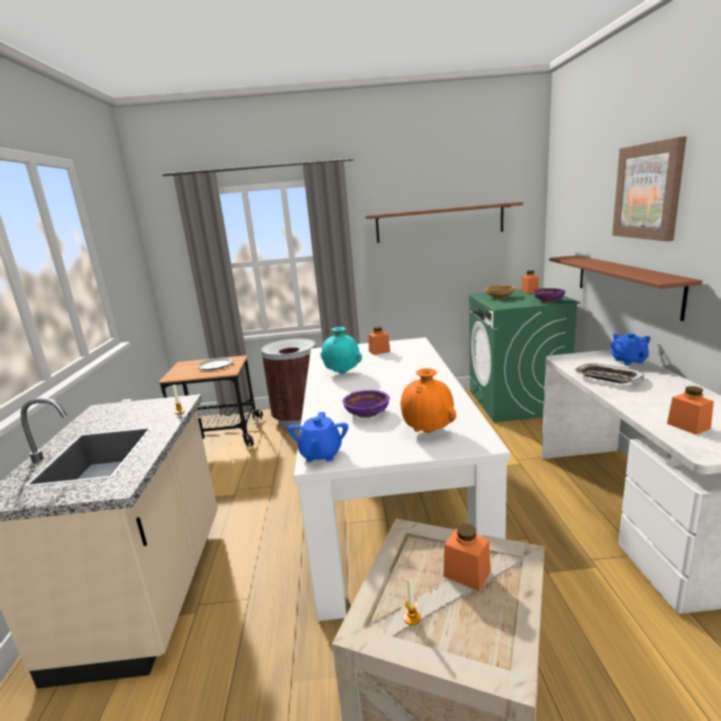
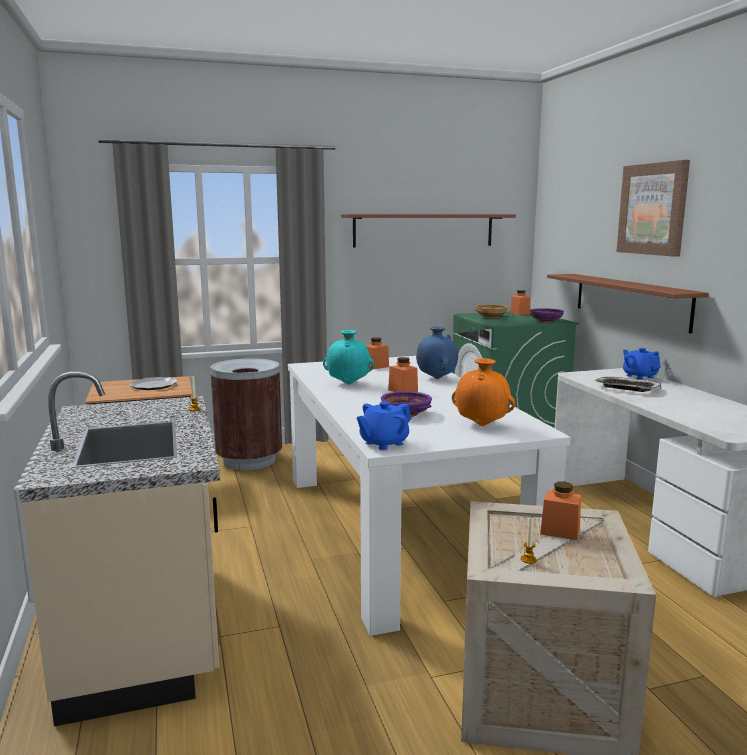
camera: 15 degrees left, 5 degrees down
blue teapot [288,412,348,462] -> blue teapot turned 60 degrees clockwise [357,402,411,450]
orange jar [667,386,714,435] -> orange jar moved to [388,357,418,392]
none -> blue vase [416,327,458,379]

